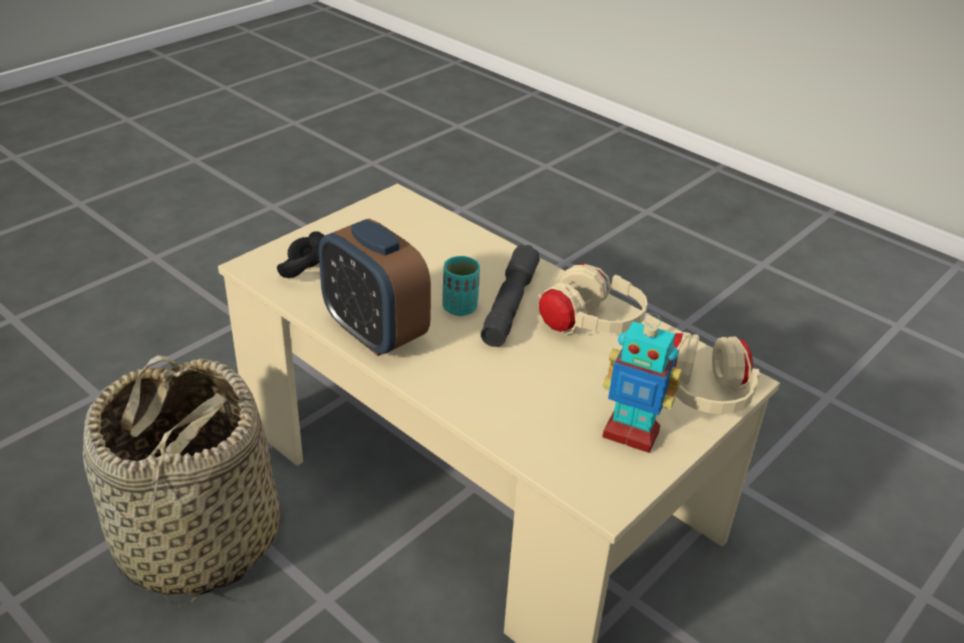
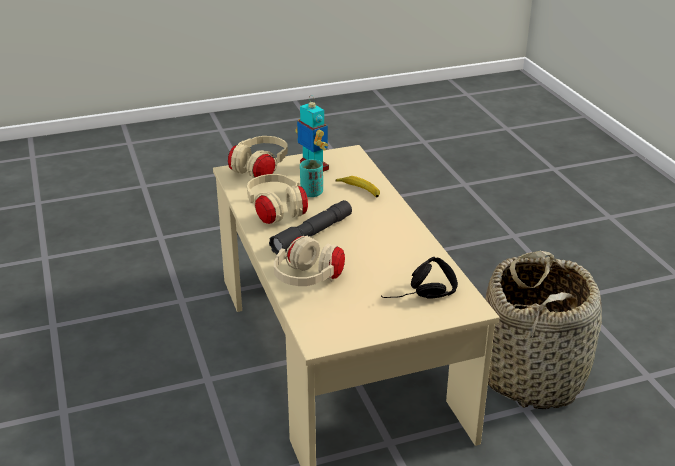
camera: 150 degrees left, 5 degrees down
alarm clock [319,219,431,356] -> none
turquoise cup [442,256,480,316] -> turquoise cup moved to [300,159,323,197]
none -> beige headphones [274,236,345,286]
none -> banana [336,176,380,197]

